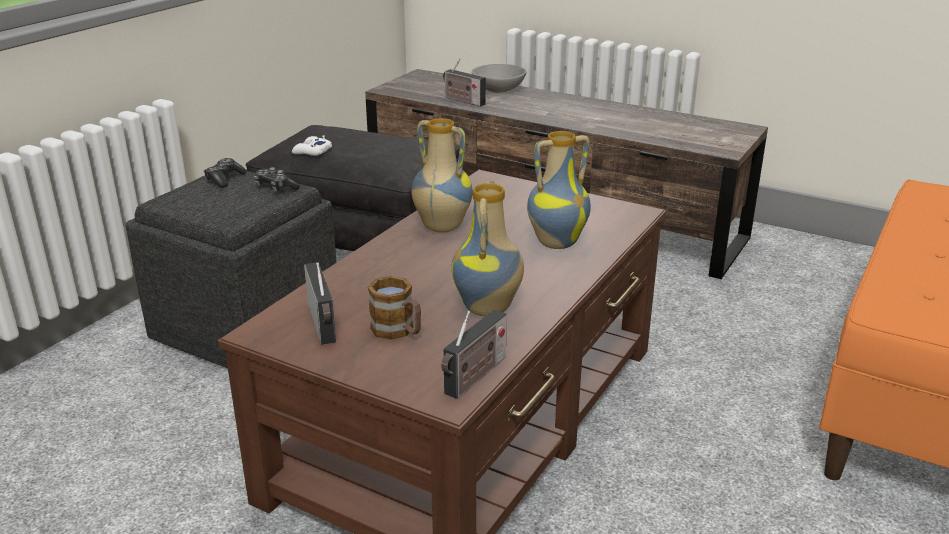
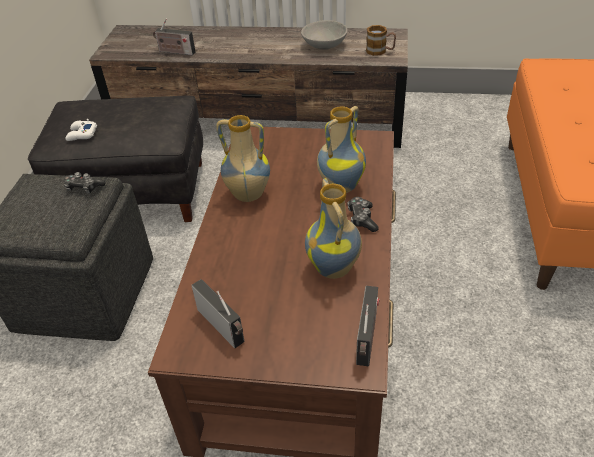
camera: 20 degrees left, 15 degrees up
game controller [204,158,247,188] -> game controller moved to [348,197,379,232]
mug [368,276,421,340] -> mug moved to [366,25,396,56]
grey bowl [471,64,527,93] -> grey bowl moved to [301,20,348,50]

